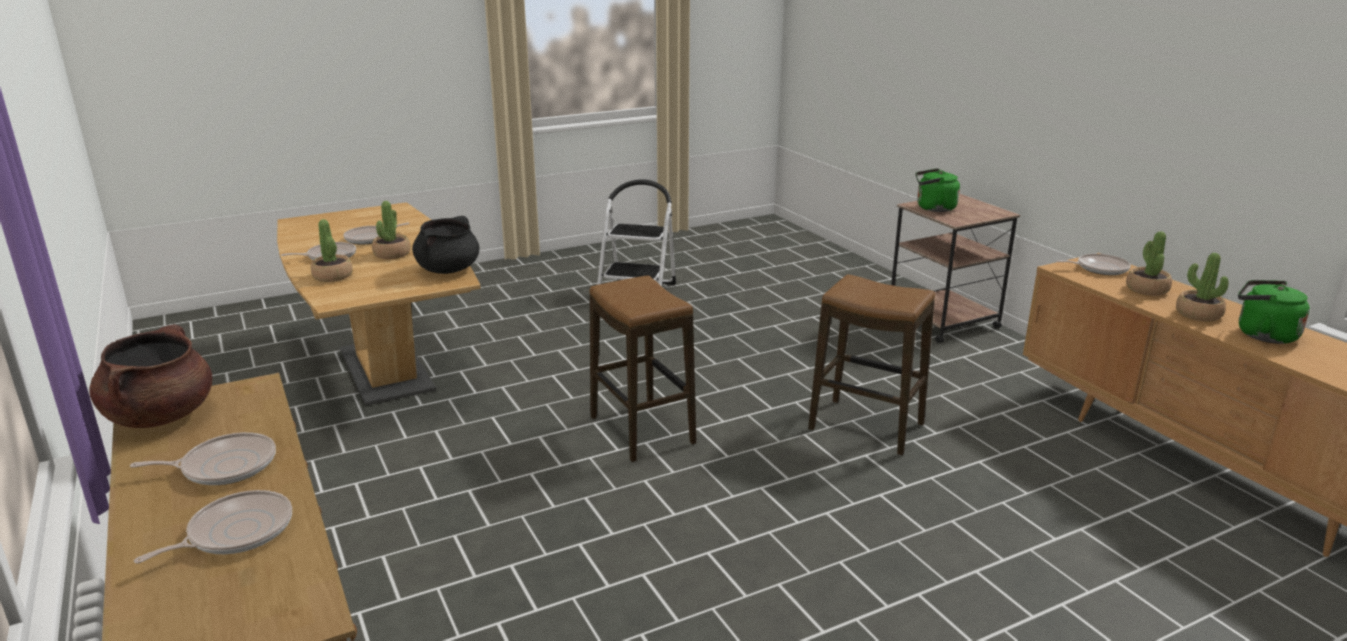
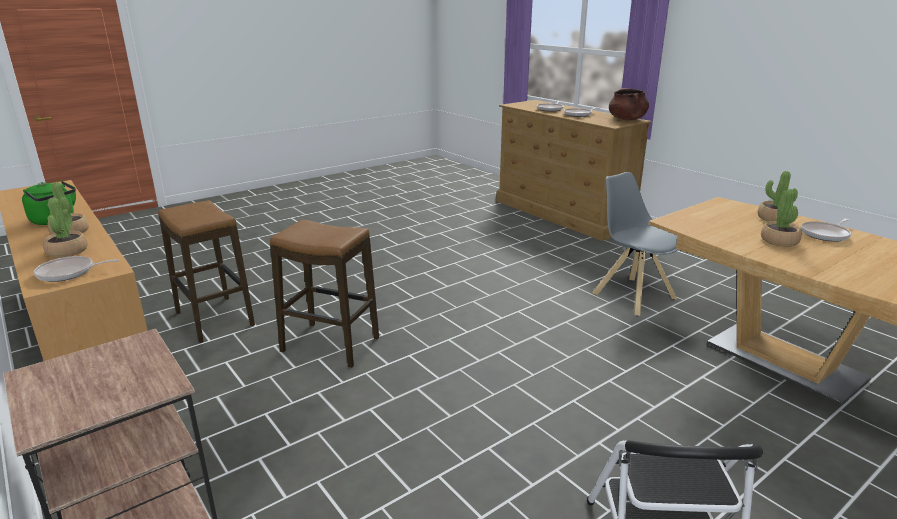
camera: 170 degrees right, 0 degrees up
frying pan [343,223,410,245] -> none
black cooking pot [412,216,480,274] -> none
stool [589,276,696,462] -> stool moved to [158,200,255,343]
green kettle [916,168,960,212] -> none
none -> grey chair [592,172,678,316]

